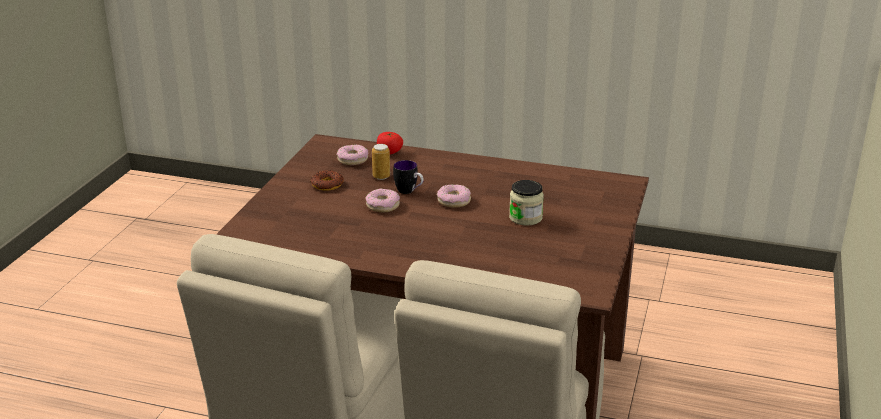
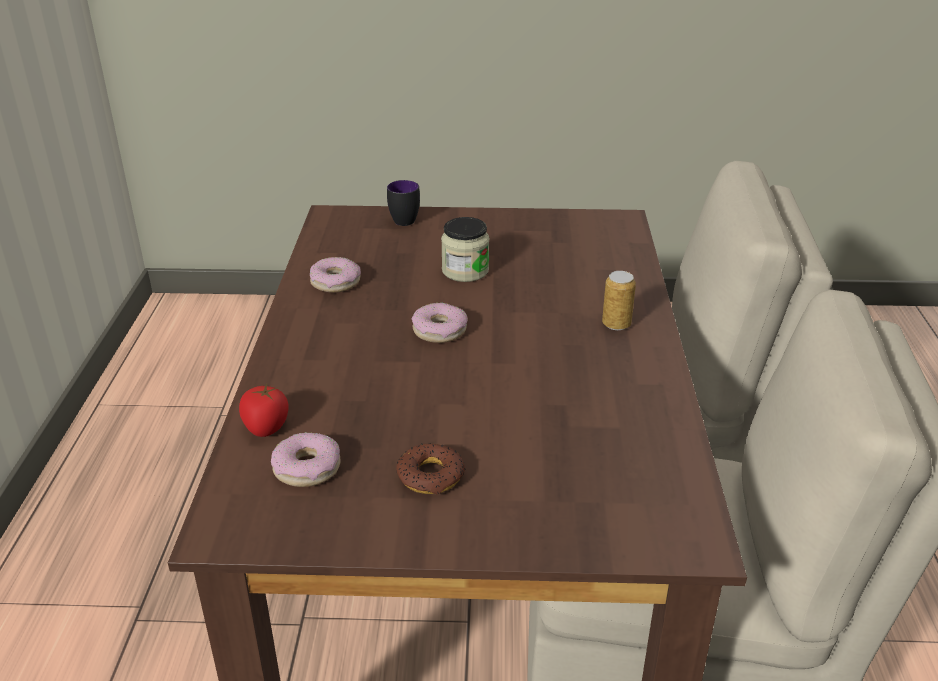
camera: 105 degrees left, 5 degrees up
donut [366,189,400,212] -> donut moved to [310,257,361,292]
can [372,144,390,180] -> can moved to [602,271,636,330]
mug [393,160,424,194] -> mug moved to [387,180,420,226]

